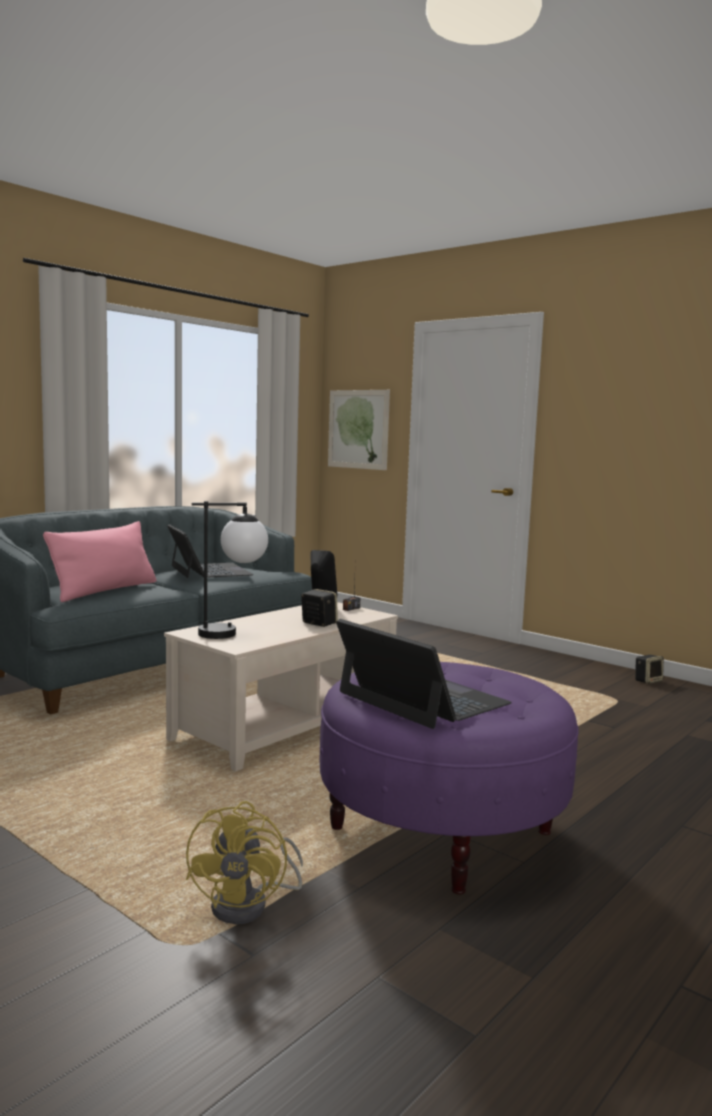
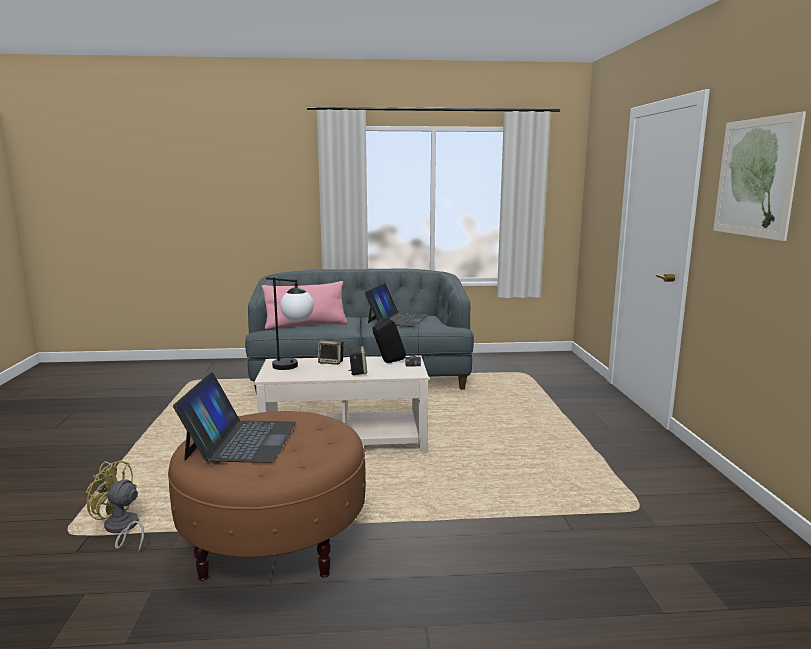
camera: 45 degrees right, 5 degrees up
yellow fan [186,801,303,925] -> yellow fan turned 60 degrees clockwise [85,460,144,552]
purple ottoman [320,662,579,894] -> brown ottoman [168,411,366,581]
picture [328,390,390,470] -> picture moved to [713,112,806,241]
speaker [635,655,664,684] -> speaker moved to [318,339,345,365]

